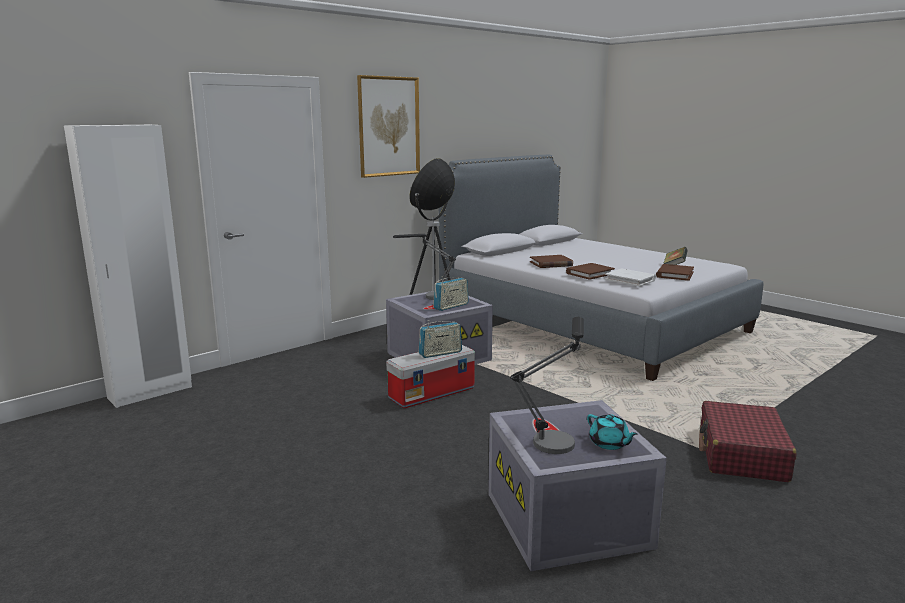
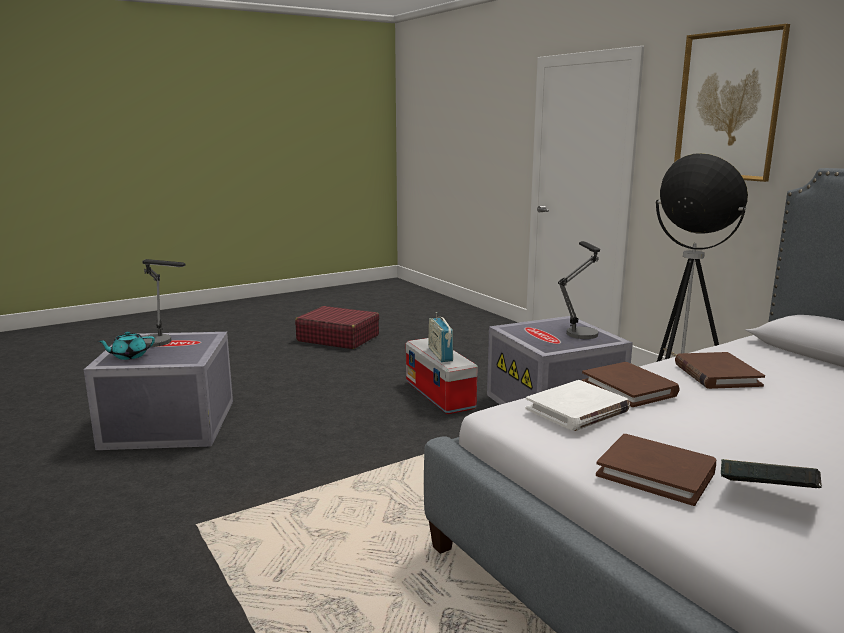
camera: 100 degrees right, 0 degrees up
white wardrobe [64,125,192,408] -> none
radio [433,277,469,311] -> none
red suitcase [699,401,796,482] -> red suitcase moved to [295,306,379,349]

